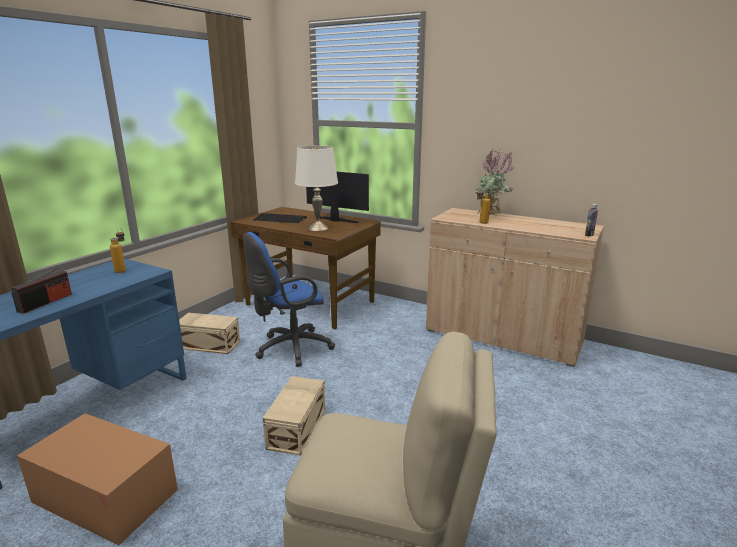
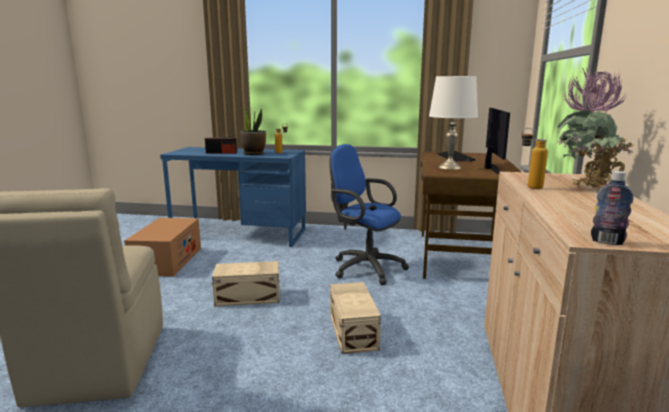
camera: 70 degrees right, 5 degrees down
beige storage box [179,313,240,354] -> beige storage box moved to [330,282,381,354]
none -> potted plant [241,106,266,155]

